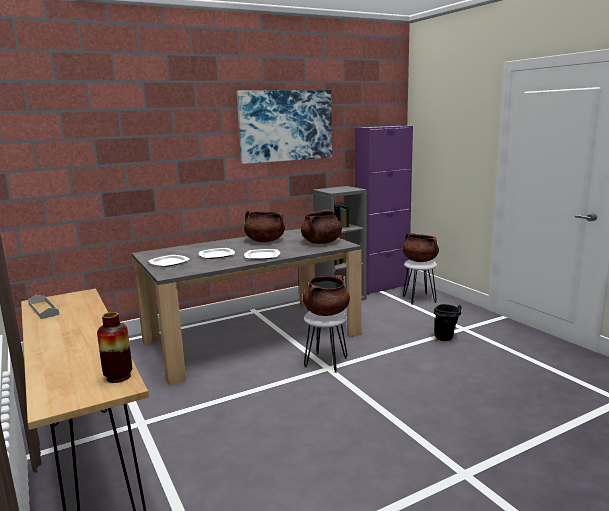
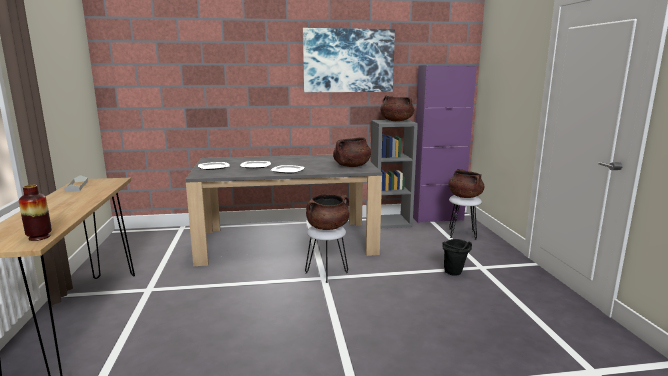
camera: 20 degrees right, 0 degrees up
brown cooking pot [244,211,285,242] -> brown cooking pot moved to [380,96,414,121]

